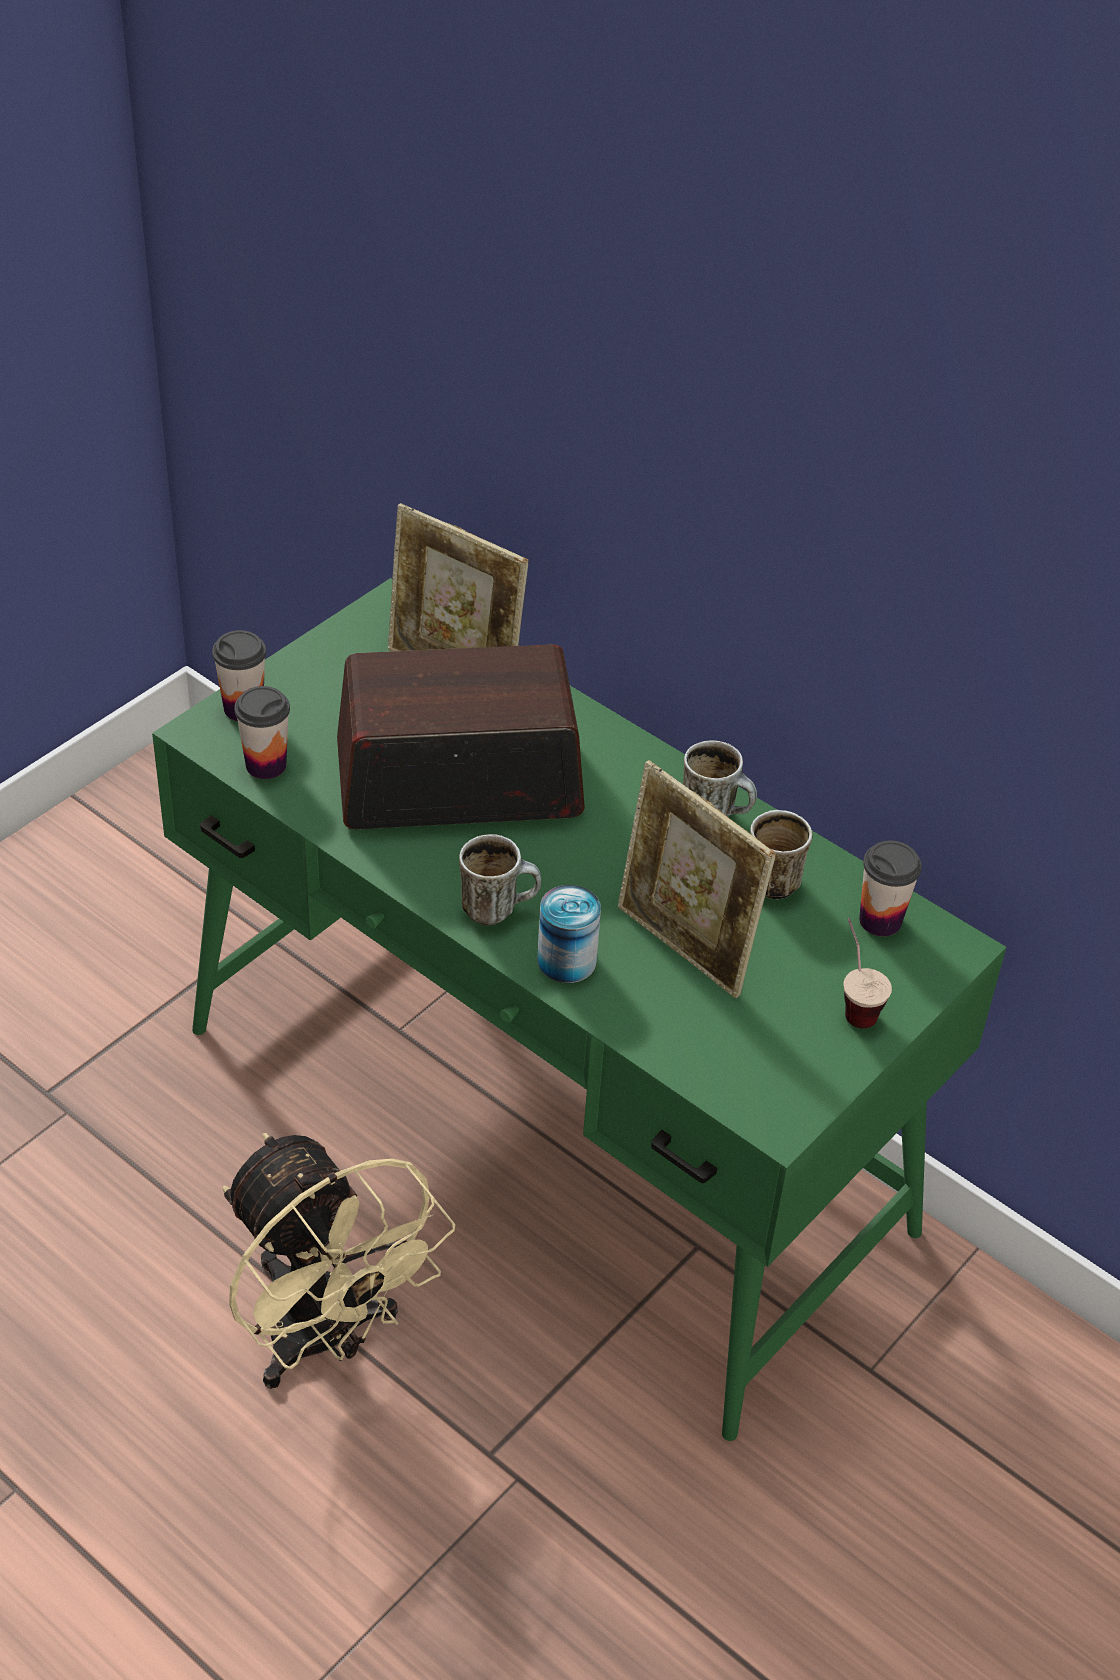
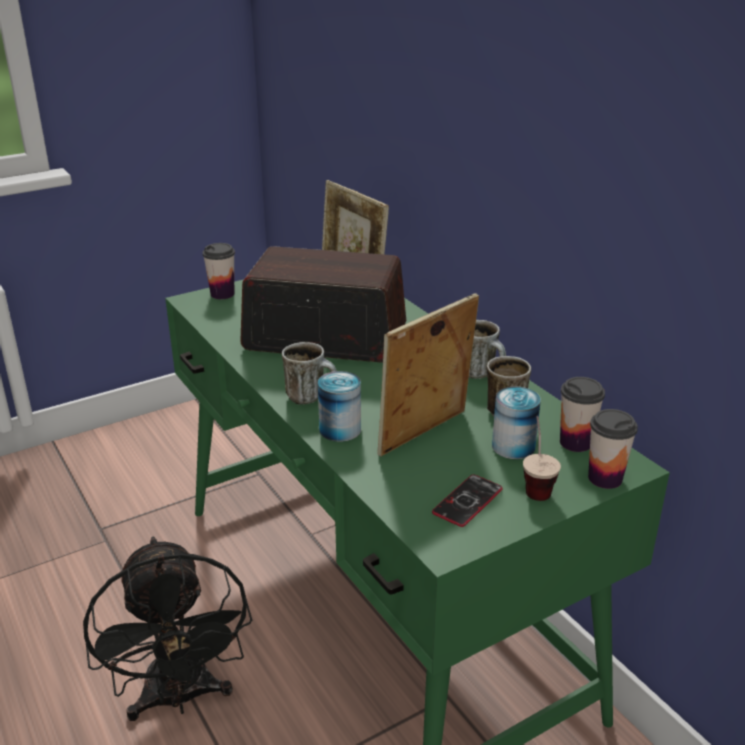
camera: 20 degrees right, 15 degrees down
beige fan [223,1133,455,1389] -> black fan [83,537,252,721]
cup [234,686,290,779] -> cup moved to [588,409,638,489]
picture frame [618,760,776,998] -> picture frame turned 75 degrees clockwise [378,293,479,456]
none -> phone [432,475,503,527]
none -> can [492,386,541,459]

